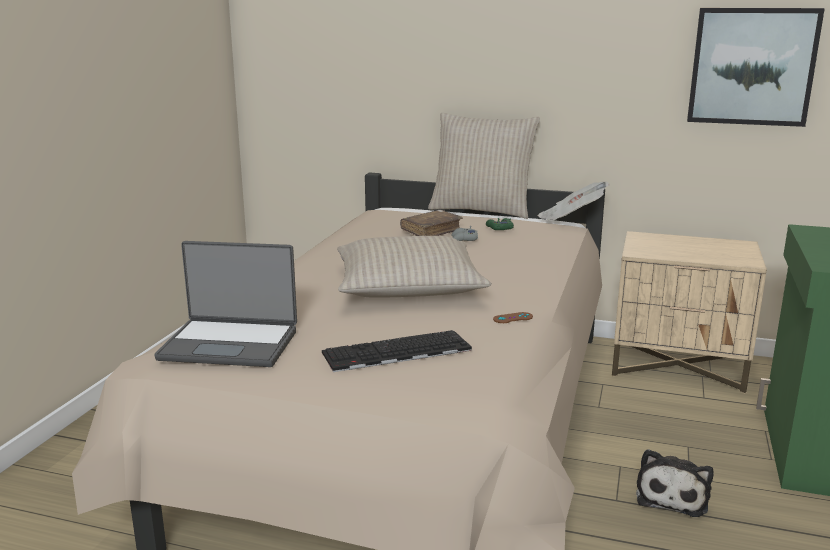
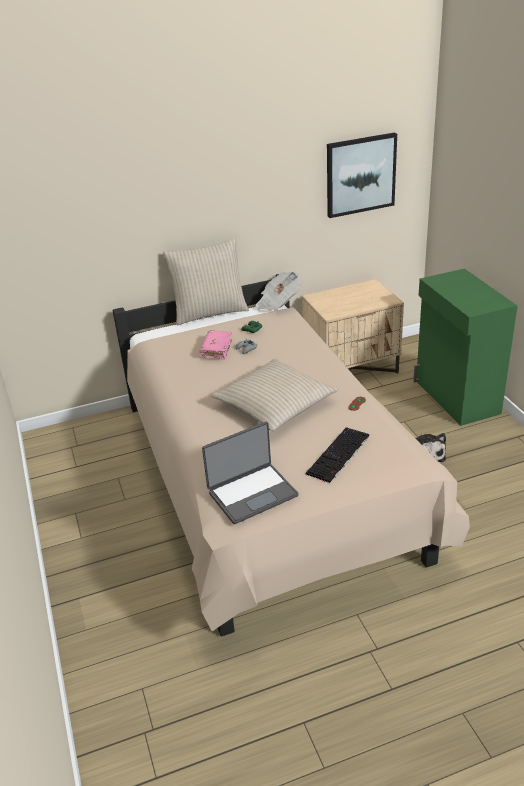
camera: 35 degrees left, 15 degrees up
brown book [400,210,463,236] -> pink book [199,330,232,360]

